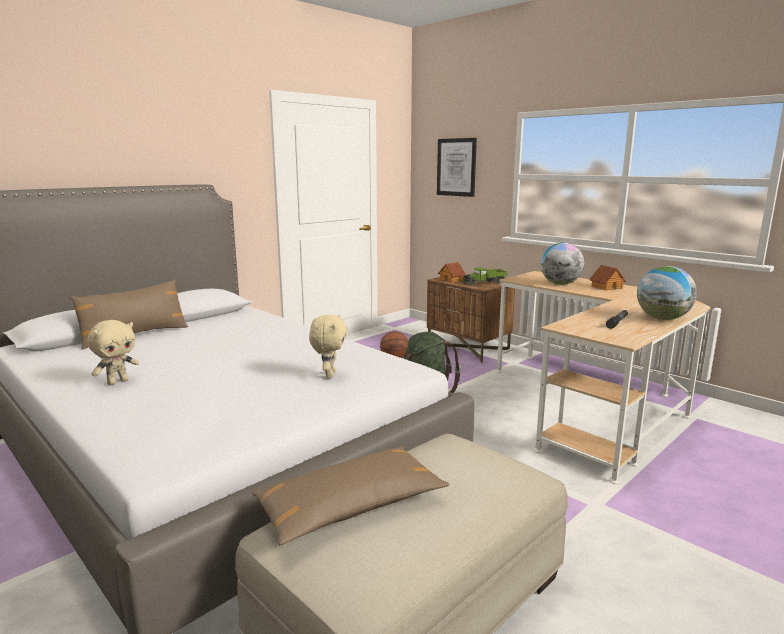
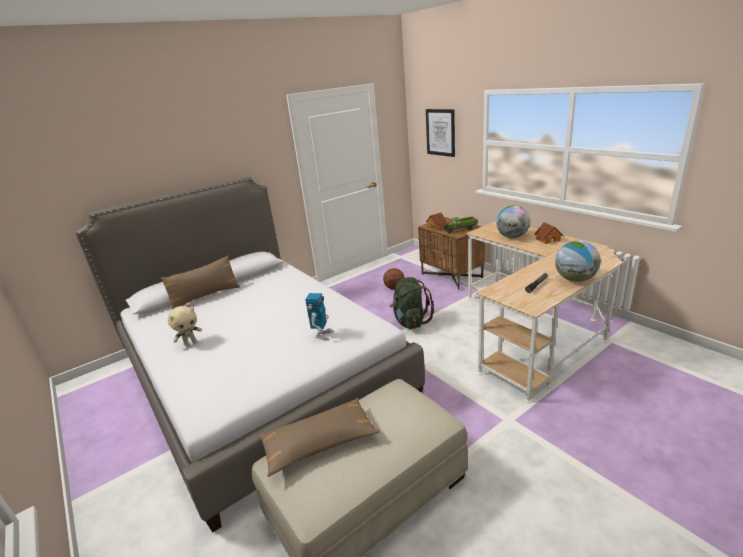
camera: 10 degrees right, 10 degrees up
beige plush toy [309,315,347,378] -> toy robot [305,293,334,341]

